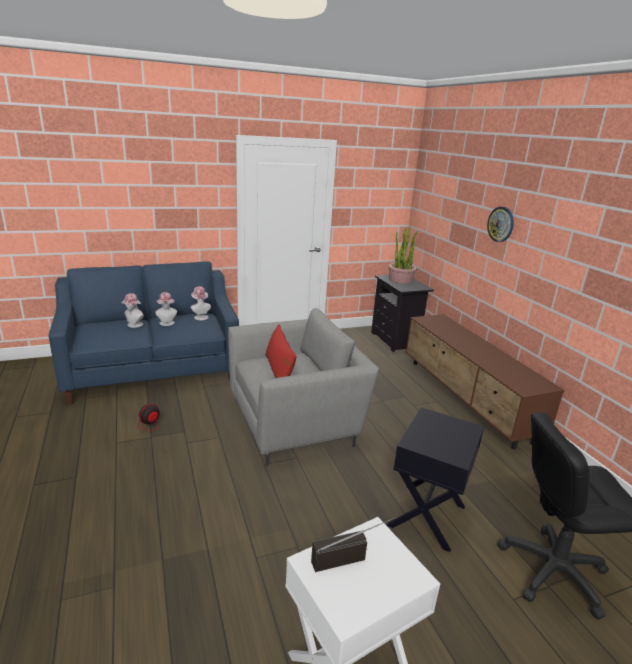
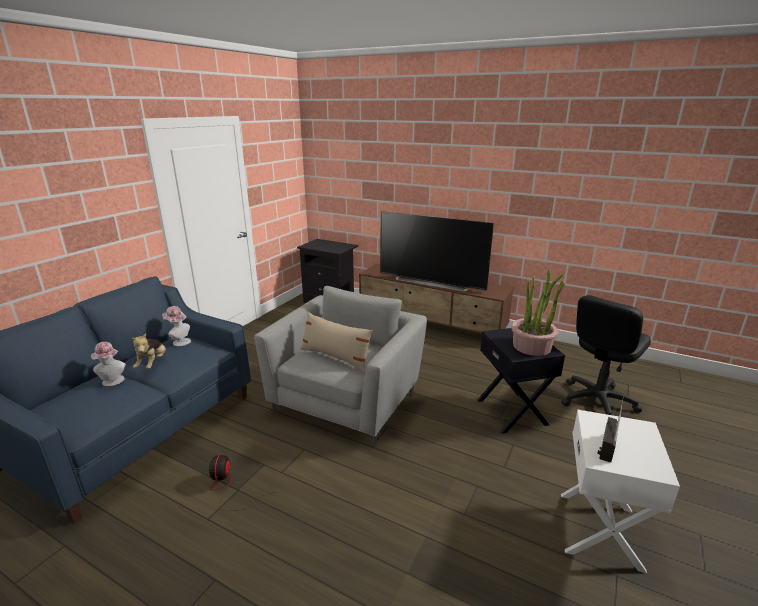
camera: 40 degrees left, 0 degrees up
hat [155,292,177,326] -> plush toy [131,333,166,369]
red pillow [265,324,297,378] -> beige pillow [300,312,373,372]
potted plant [388,227,417,283] -> potted plant moved to [511,269,565,356]
wall clock [487,207,514,242] -> none
none -> television [380,211,494,291]

